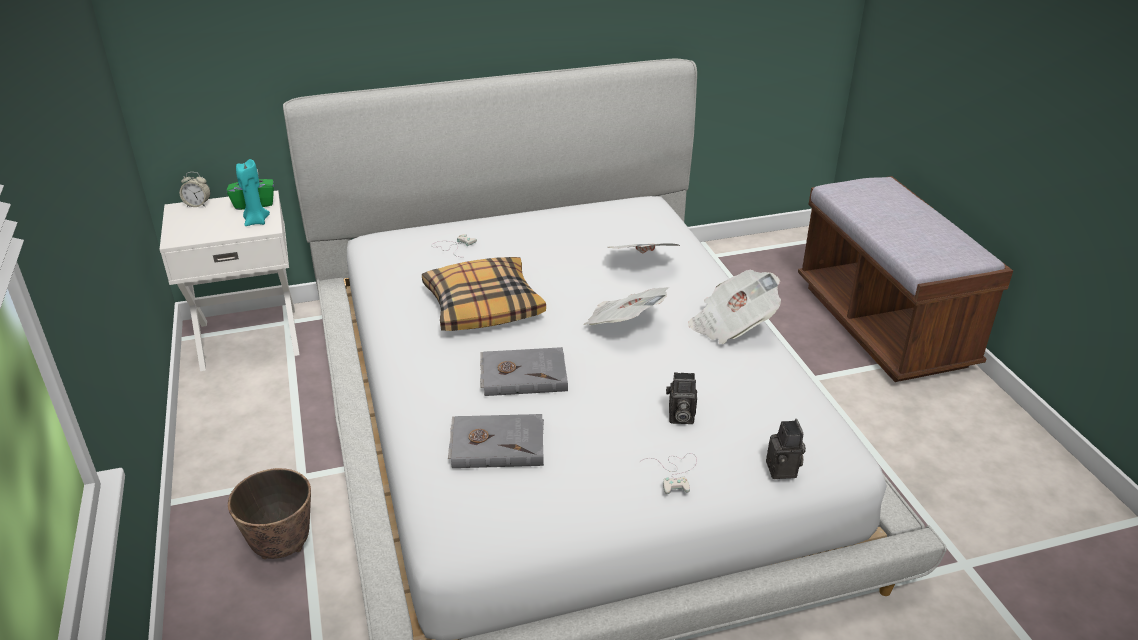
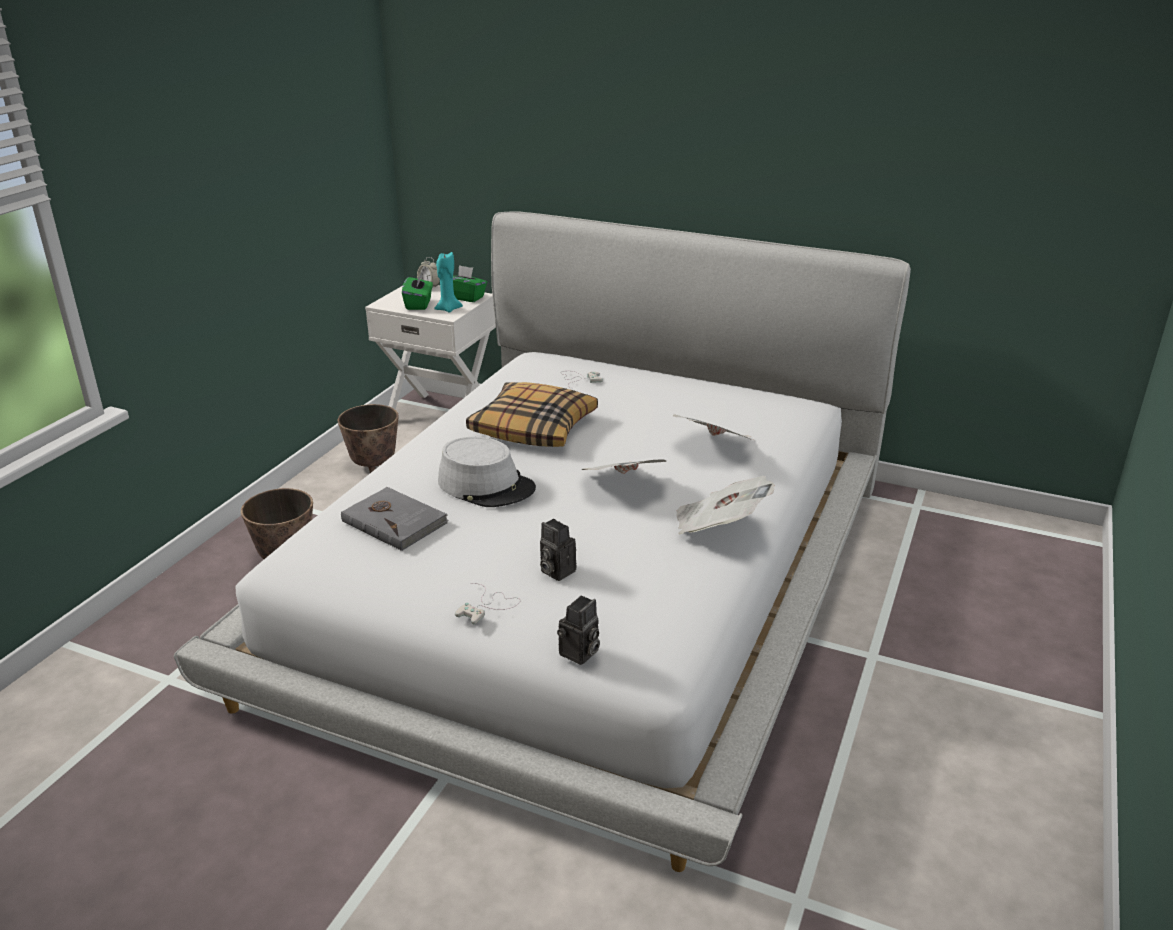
camera: 40 degrees right, 5 degrees down
grey book [480,347,568,396] -> grey hat [438,437,536,507]
brown bench [798,176,1013,382] -> none
none -> planter [338,404,399,473]
none -> green tissue box [402,272,433,310]

